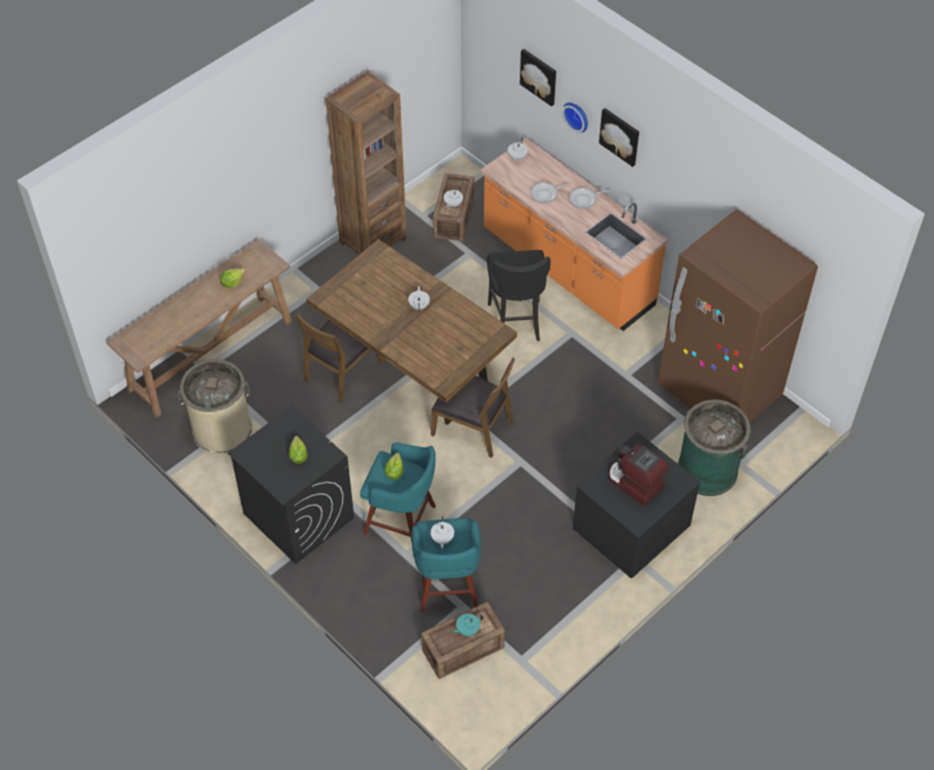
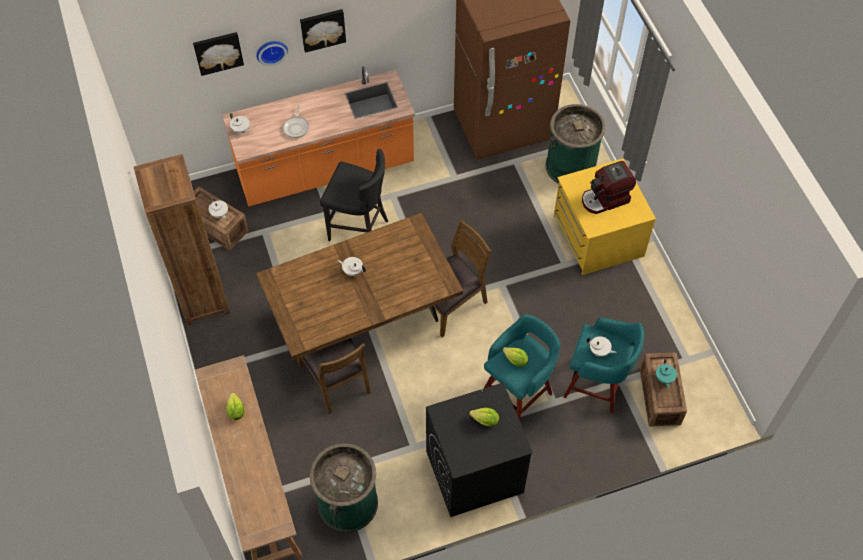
camera: 65 degrees left, 5 degrees up
beige trash can [178,359,252,455] -> green trash can [310,444,378,532]
frying pan [569,187,610,209] -> none
black dresser [573,432,701,578] -> yellow dresser [553,159,656,275]

